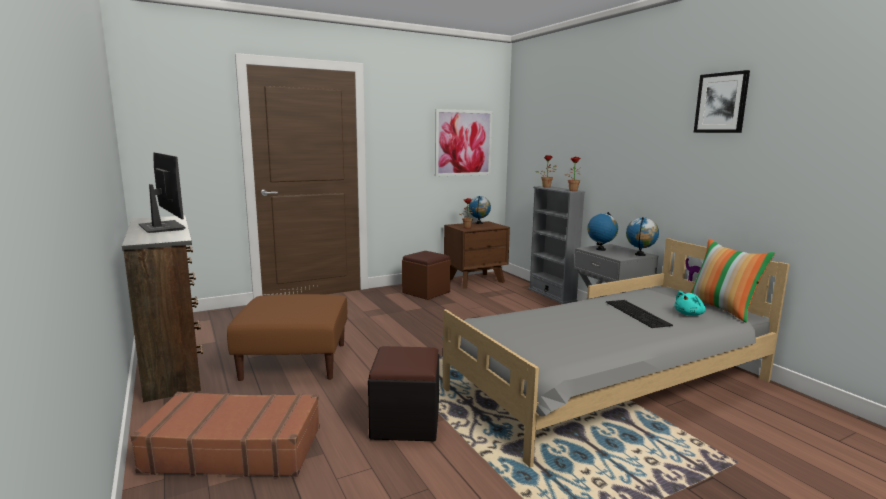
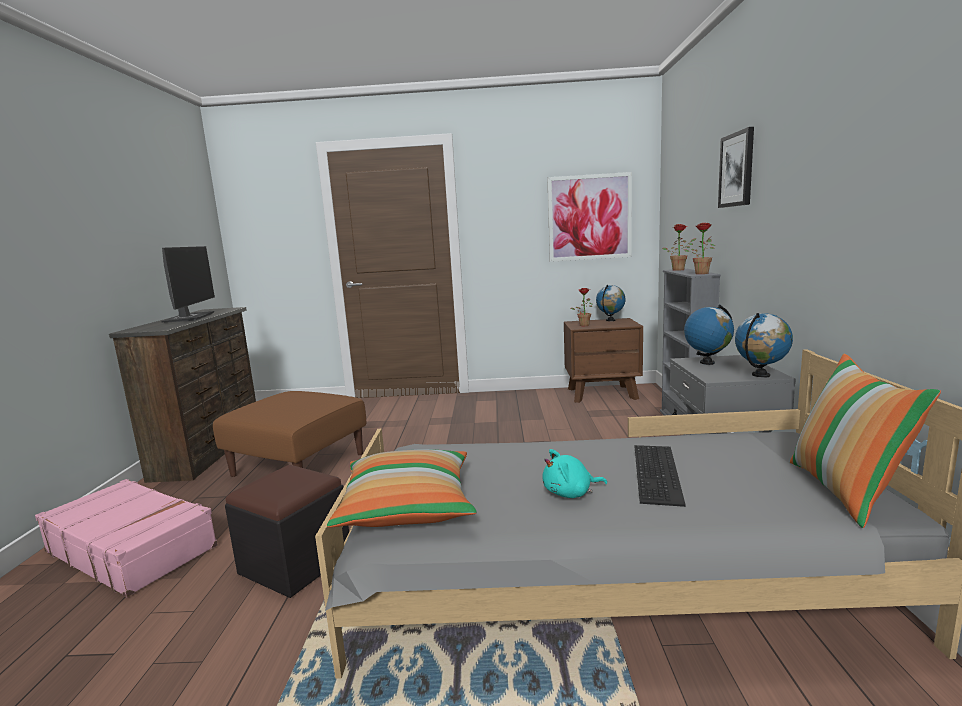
camera: 30 degrees right, 0 degrees up
brown suitcase [131,392,320,477] -> pink suitcase [35,479,218,597]
brown ottoman [402,251,451,300] -> none
turquoise plush toy [674,291,706,316] -> turquoise plush toy moved to [542,449,607,498]
picture [694,70,750,133] -> picture moved to [718,127,754,208]
none -> pillow [327,449,477,528]

